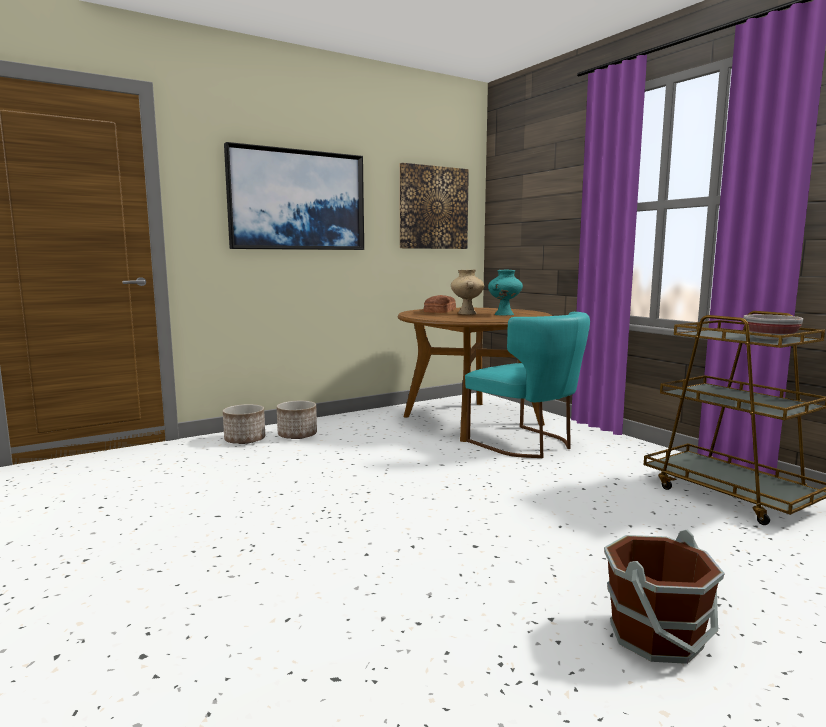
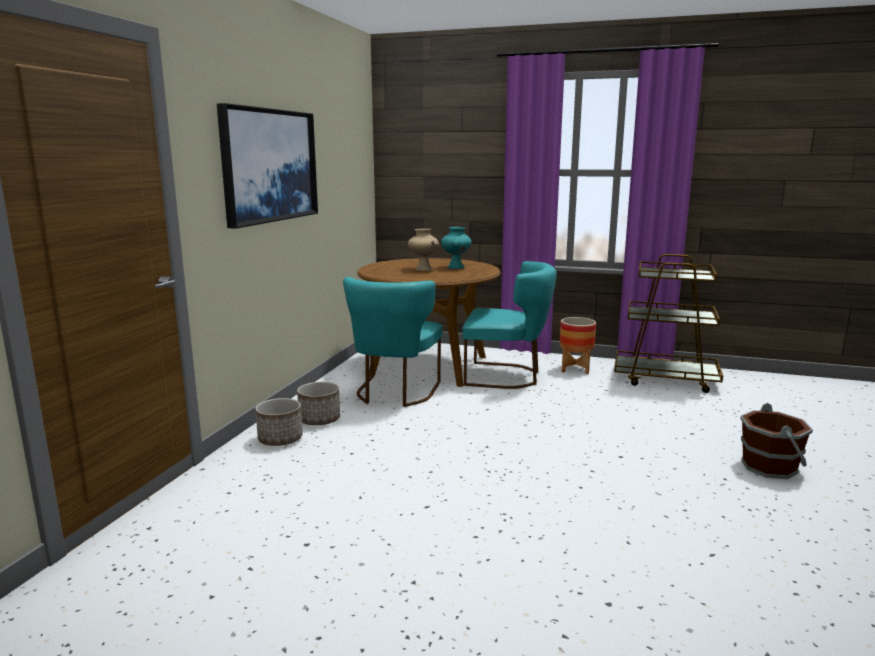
camera: 40 degrees left, 5 degrees up
picture [399,163,469,249] -> none
bread [424,295,456,313] -> none
bowl [743,314,803,340] -> none
none -> turquoise chair [343,277,442,407]
none -> planter [560,317,596,374]

